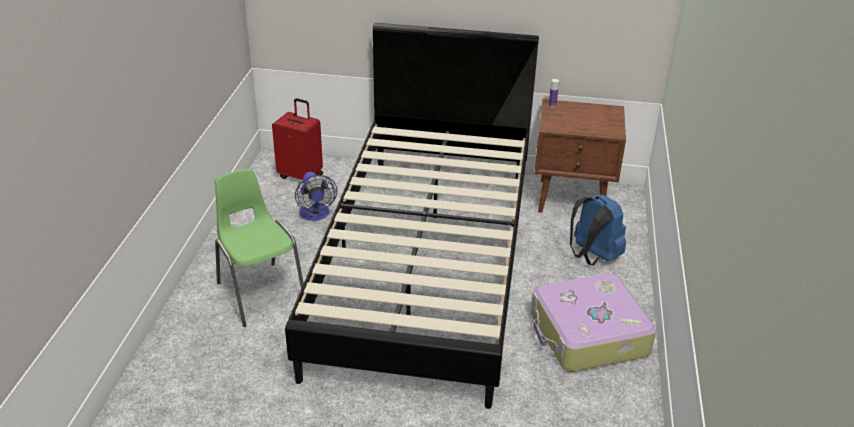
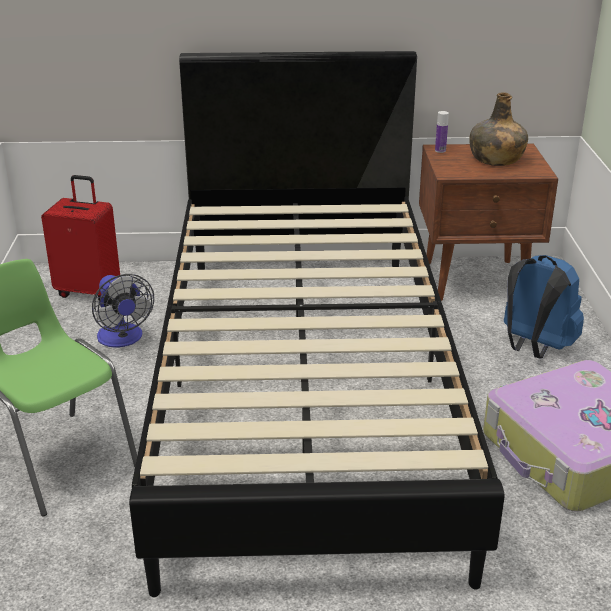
camera: 10 degrees left, 5 degrees down
none -> green bottle [470,92,528,166]

